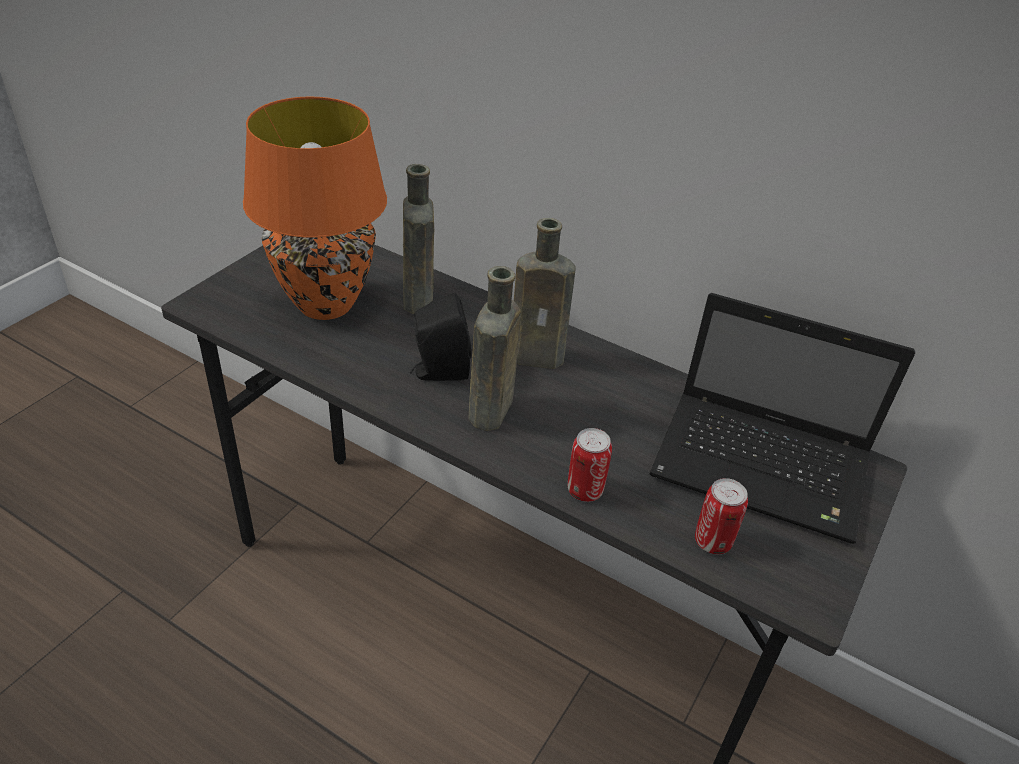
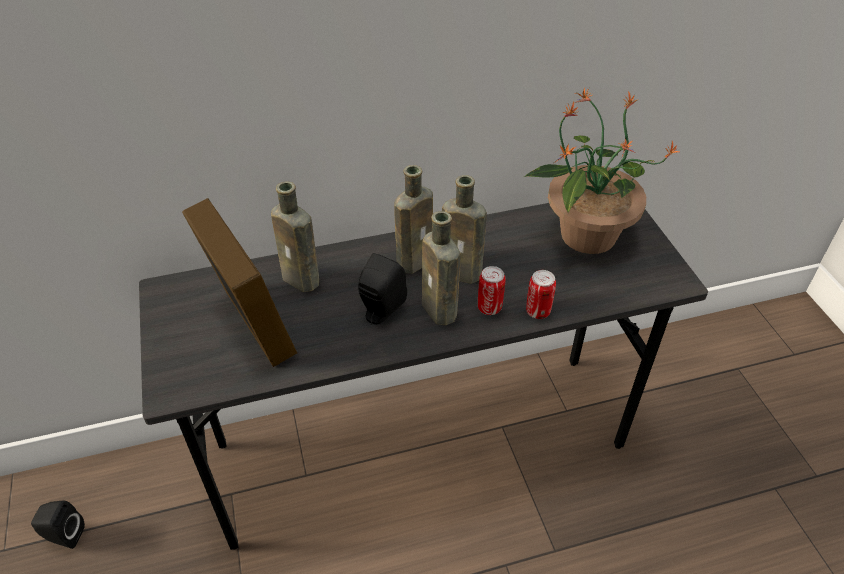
camera: 45 degrees left, 5 degrees up
orange table lamp [243,97,387,320] -> picture frame [182,198,297,367]
laptop [649,293,915,544] -> potted plant [524,88,679,254]
can [695,478,748,554] -> can moved to [478,266,505,315]
none -> black speaker [31,501,85,549]
none -> brown bottle [442,175,487,284]

